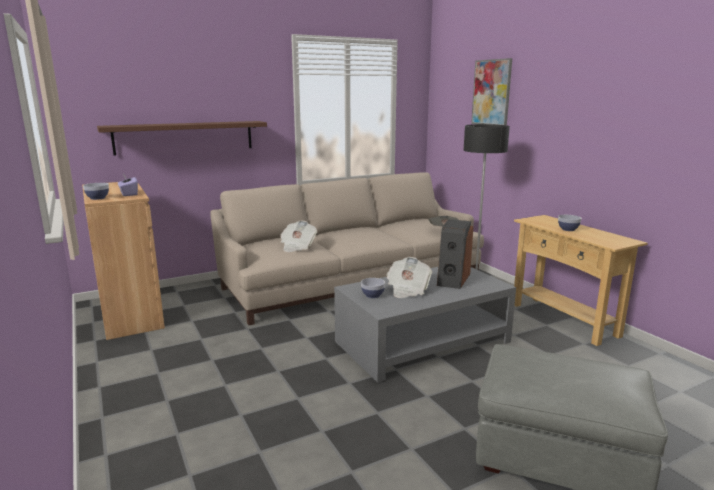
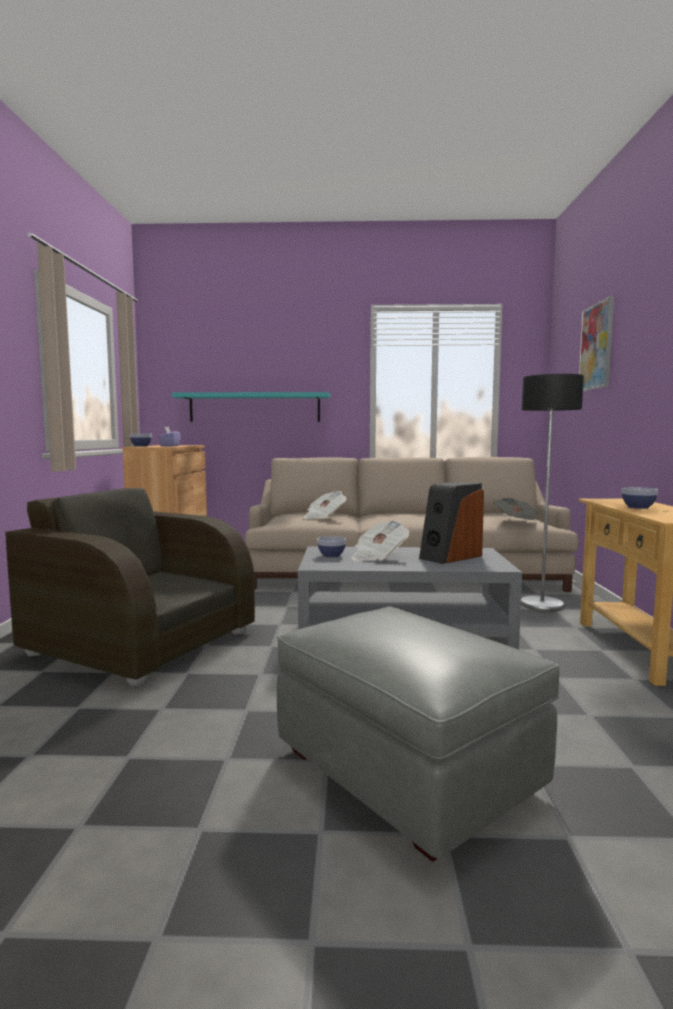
camera: 30 degrees right, 10 degrees down
brown shelf [97,121,267,156] -> turquoise shelf [172,392,330,422]
none -> brown armchair [6,488,255,687]

